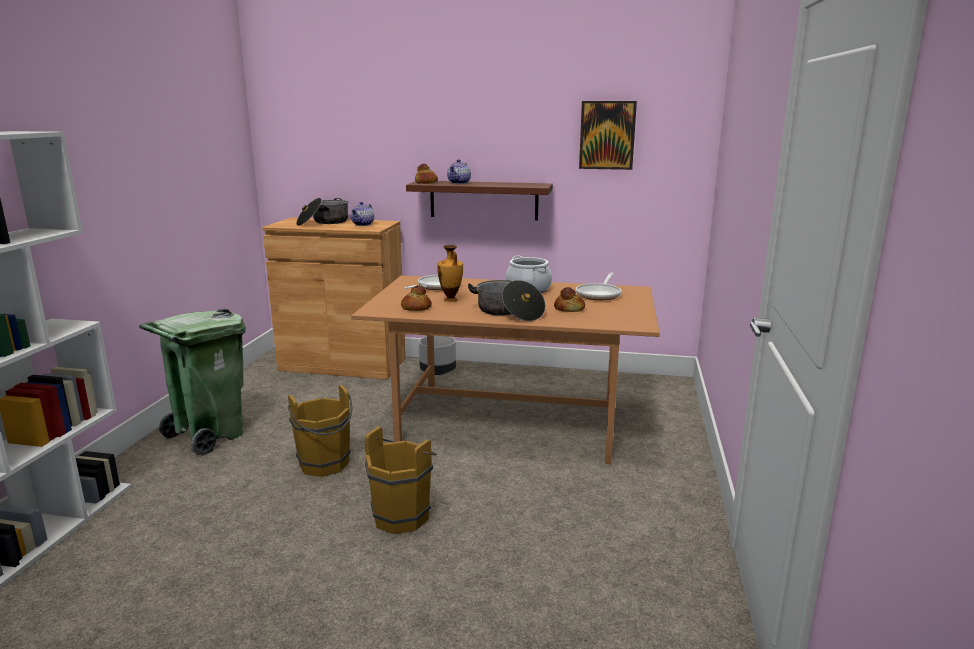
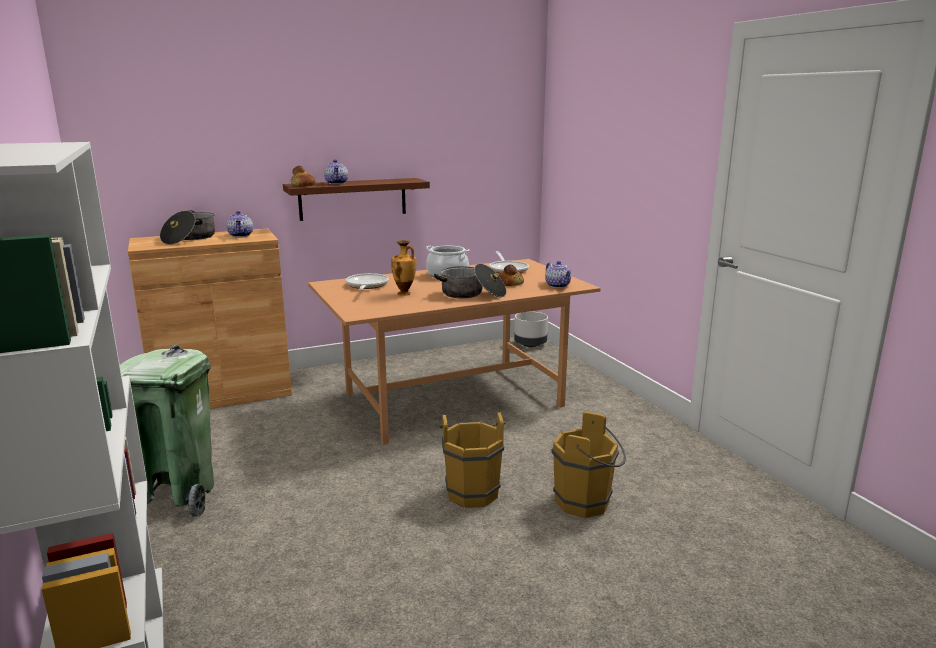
camera: 35 degrees left, 0 degrees up
brown bucket [288,385,352,477] -> brown bucket moved to [551,411,626,518]
bread [401,285,432,311] -> none
grey planter [419,336,456,375] -> grey planter moved to [514,311,548,347]
picture [579,101,637,170] -> none
none -> teapot [545,261,572,288]

